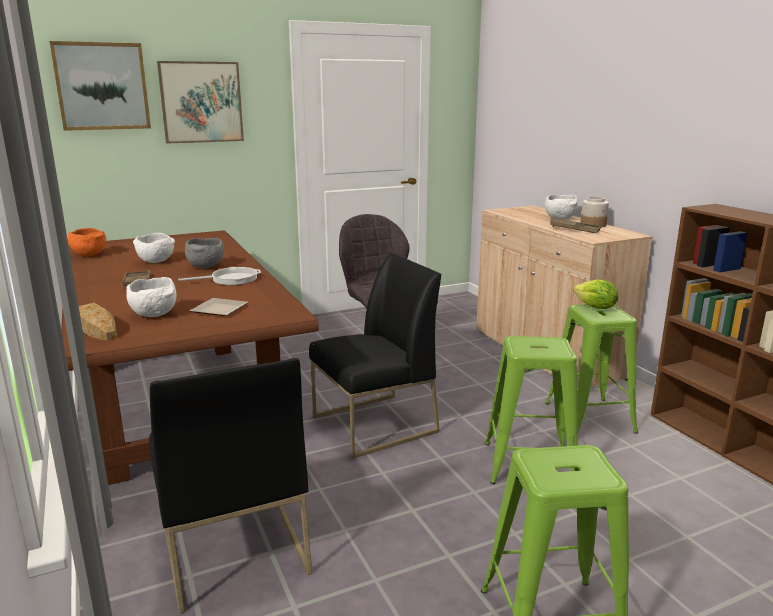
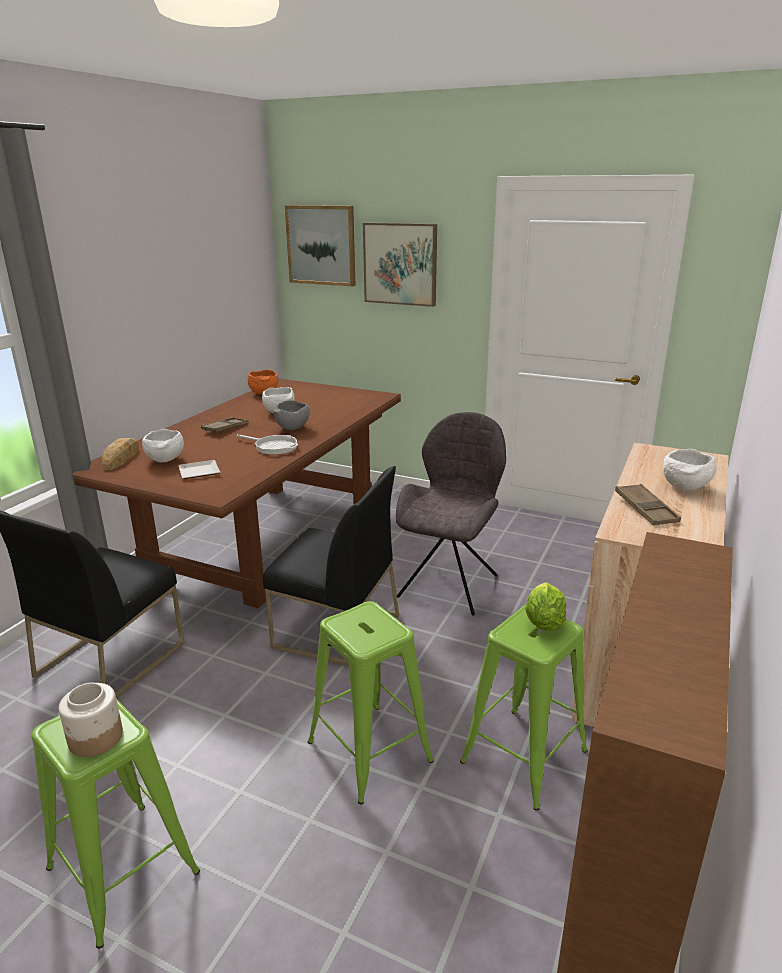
camera: 50 degrees right, 5 degrees up
jar [581,197,609,227] -> jar moved to [59,683,123,757]

